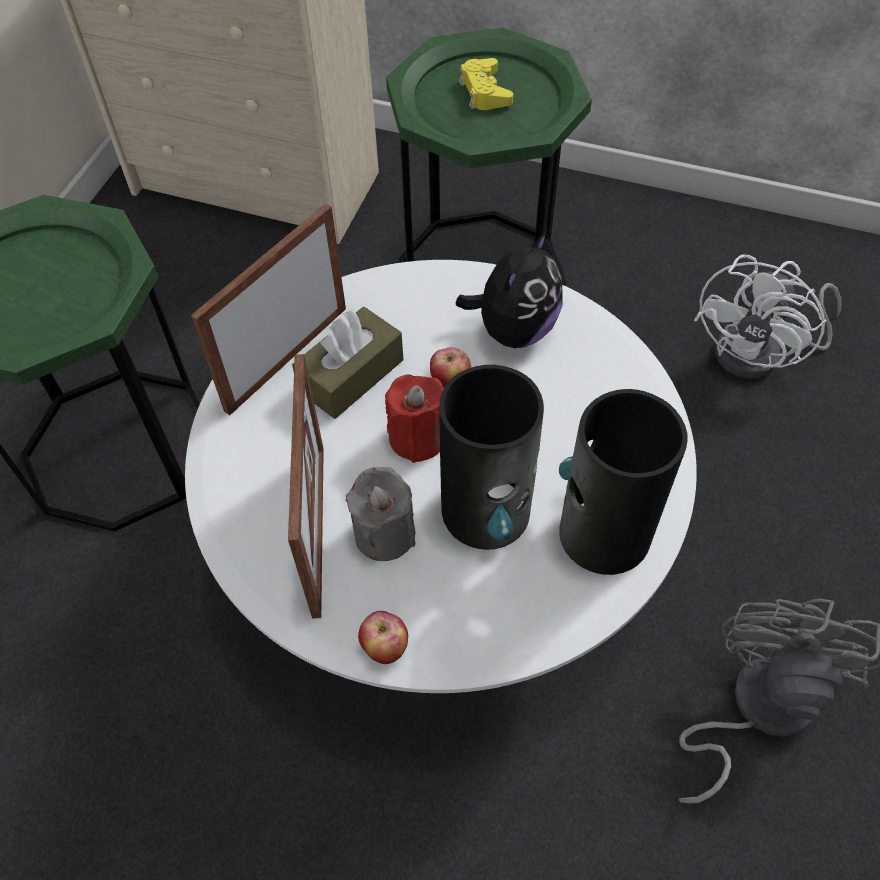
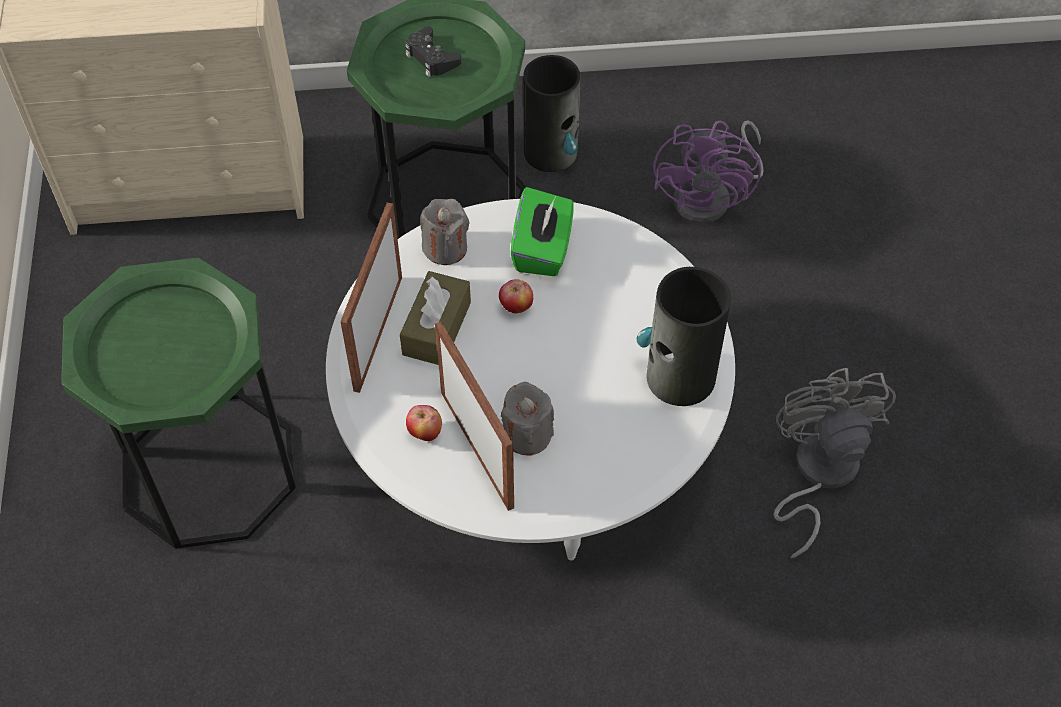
camera: 25 degrees left, 0 degrees up
apple [358,611,408,664] -> apple moved to [406,405,442,441]
red candle [385,374,444,463] -> none
vase [439,365,544,550] -> vase moved to [523,55,580,172]
plush toy [456,229,563,348] -> green tissue box [511,187,574,276]
yellow game controller [459,58,513,110] -> black game controller [405,26,461,77]
white fan [694,254,841,379] -> purple fan [653,120,764,223]
none -> grey candle [420,199,470,265]

